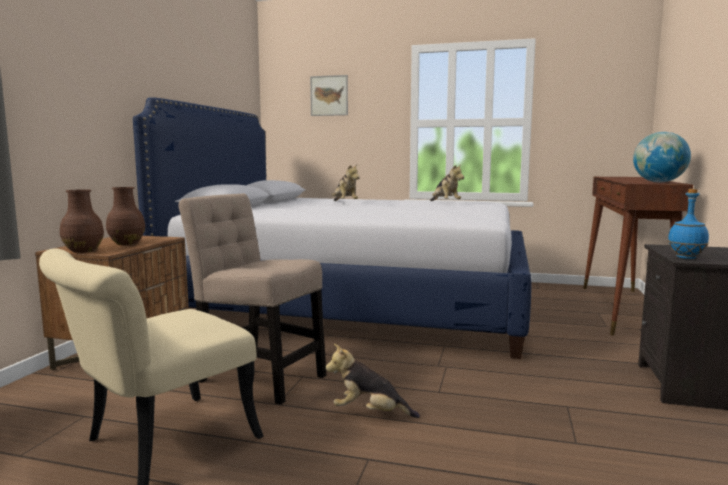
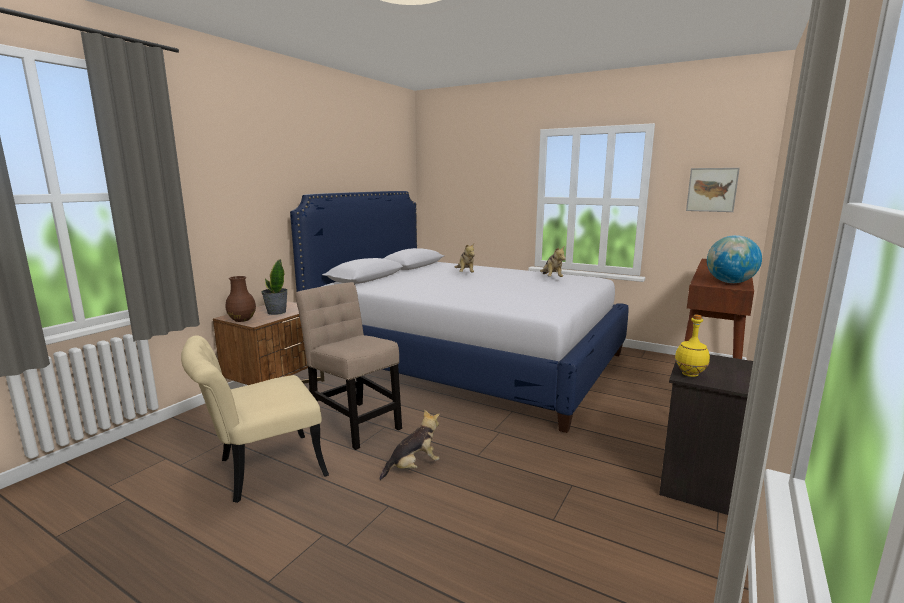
camera: 15 degrees right, 5 degrees up
brown vase [106,187,145,245] -> potted plant [261,259,288,315]
picture [310,75,348,116] -> picture moved to [686,168,740,212]
plush toy [325,344,420,418] -> plush toy turned 120 degrees clockwise [380,409,439,480]
blue bottle [668,189,709,259] -> yellow bottle [675,315,710,377]

